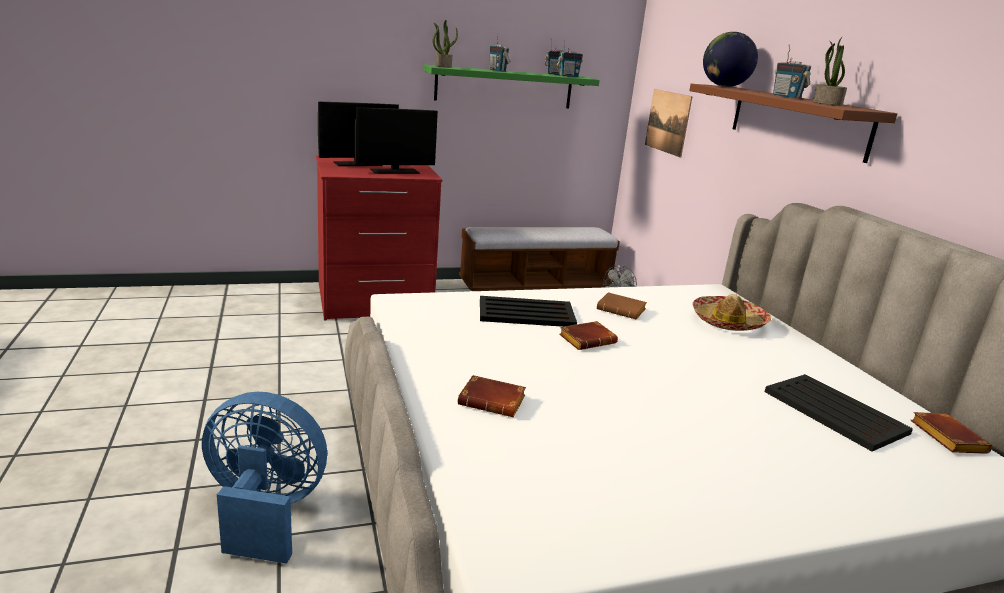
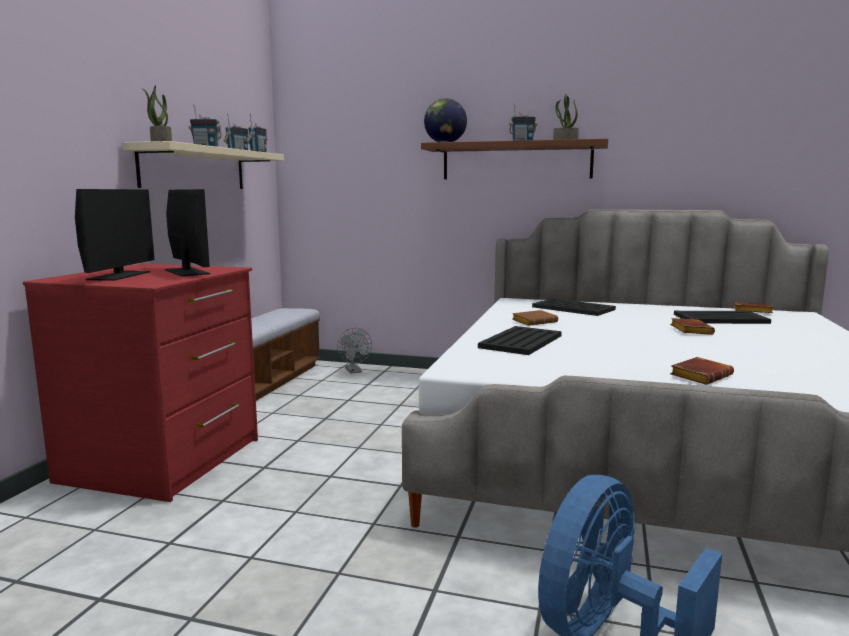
camera: 55 degrees left, 10 degrees down
monitor [355,107,438,174] -> monitor turned 45 degrees counterclockwise [165,189,210,276]
green shelf [423,64,600,108] -> beige shelf [122,141,284,189]
brown book [559,321,618,350] -> brown book moved to [670,318,715,335]
picture [645,89,693,158] -> none
hat [692,294,771,331] -> black tray [532,298,616,316]

